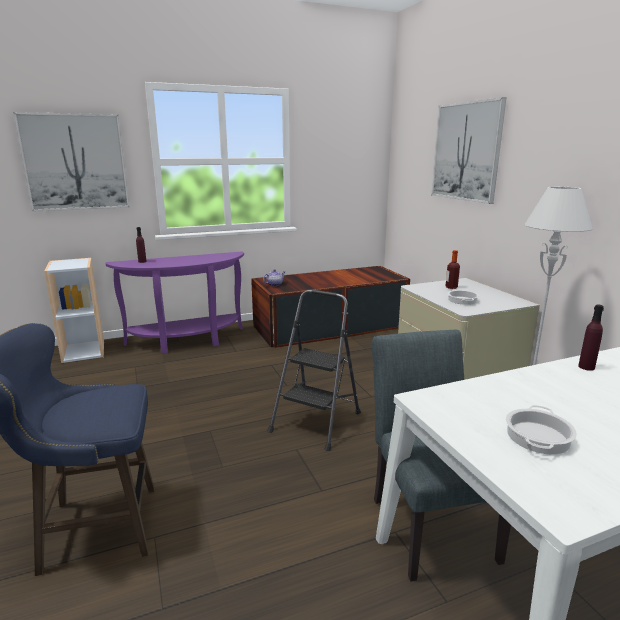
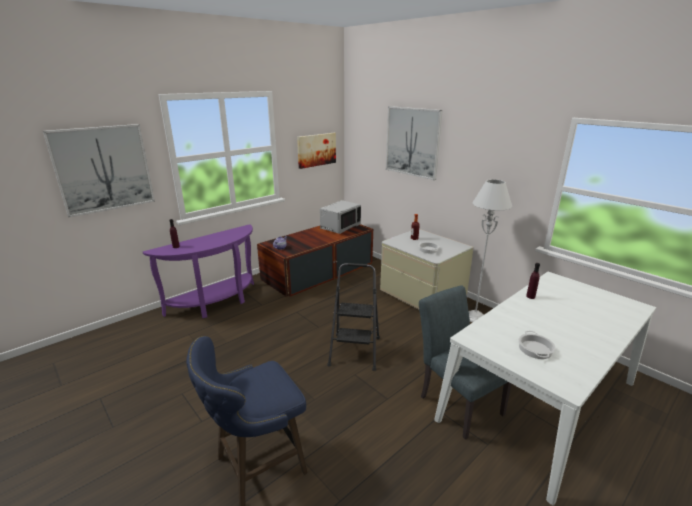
camera: 20 degrees left, 5 degrees up
bookcase [44,258,104,363] -> none
none -> picture [297,133,336,169]
none -> grey microwave [320,200,361,234]

